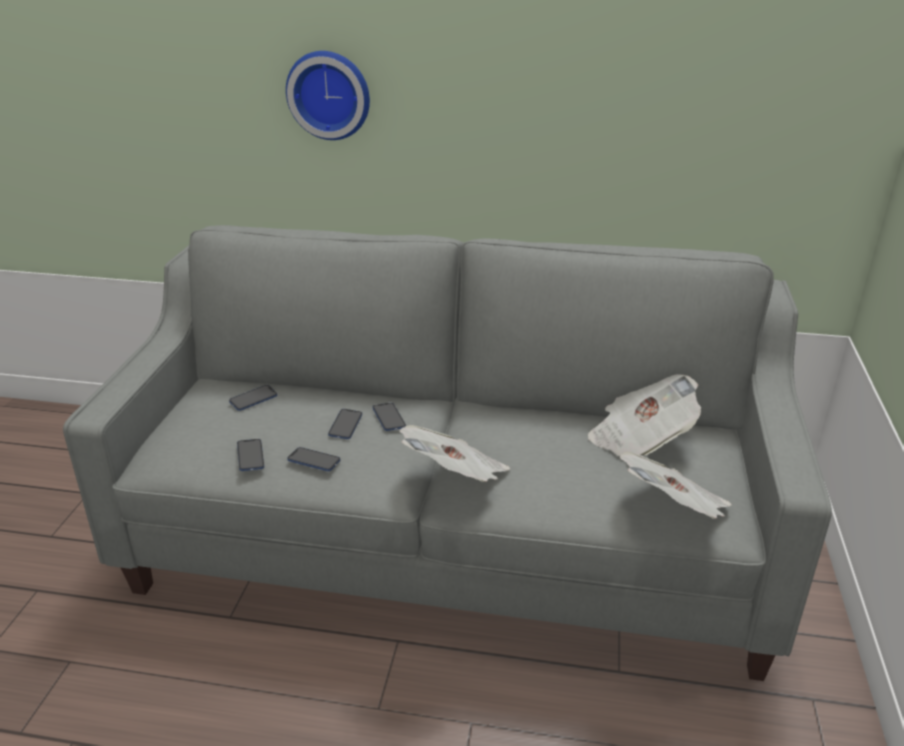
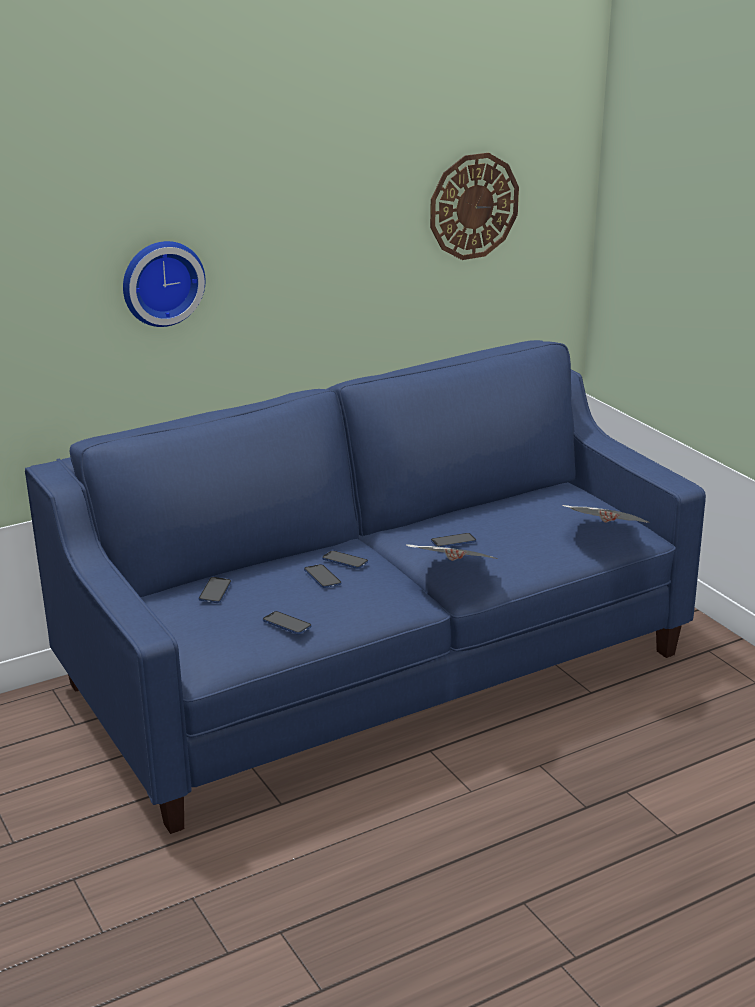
camera: 40 degrees left, 5 degrees down
grey sofa [63,225,832,681] -> blue sofa [25,340,706,834]
phone [287,447,340,471] -> phone moved to [431,533,476,547]
newspaper [588,374,701,456] -> none
none -> wall clock [430,153,519,260]

